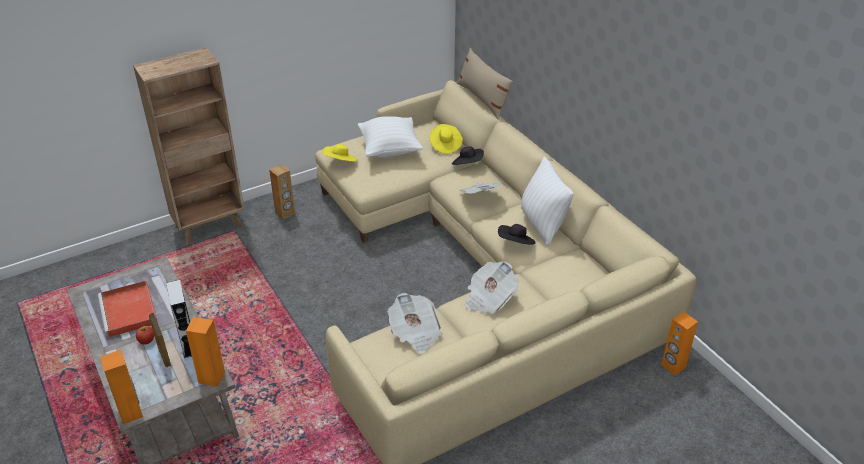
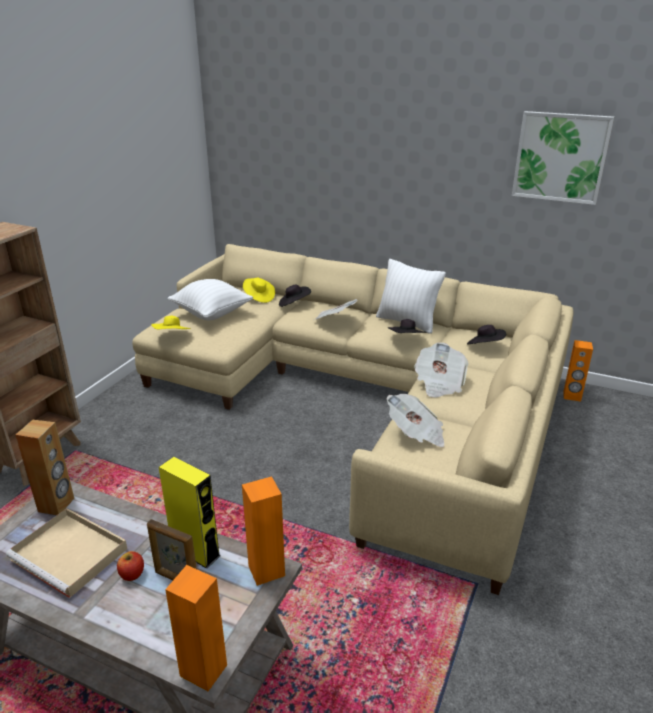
camera: 35 degrees left, 10 degrees down
red tray [98,280,158,337] -> beige tray [6,508,127,598]
grey speaker [166,280,192,358] -> yellow speaker [159,457,220,569]
brown speaker [269,164,295,219] -> brown speaker moved to [15,419,74,515]
beige pillow [457,48,513,120] -> none
none -> black hat [467,325,506,344]
none -> picture [512,111,614,205]

